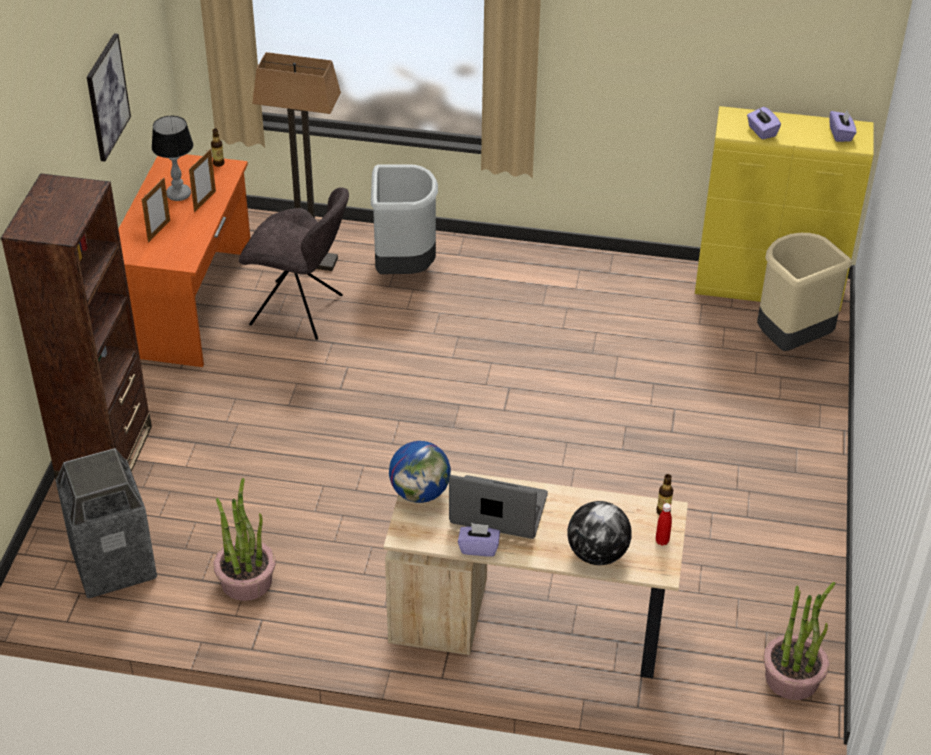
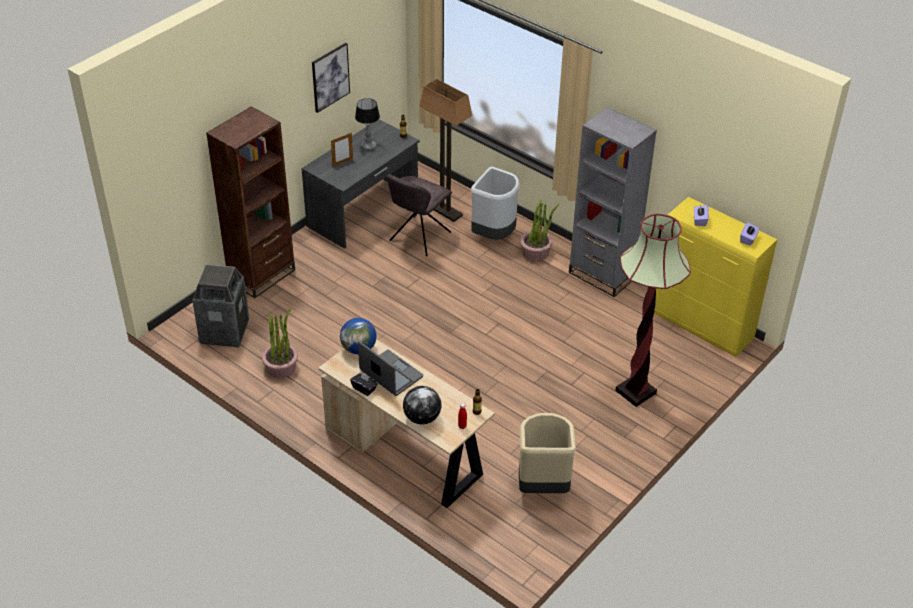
camera: 30 degrees right, 0 degrees up
orange desk [119,154,250,367] -> grey desk [301,119,420,249]
picture frame [189,149,216,212] -> none
grey chair [239,187,349,340] -> grey chair turned 75 degrees clockwise [387,174,452,256]
purple tissue box [458,523,500,557] -> black tissue box [350,373,378,396]
beige trash can [757,233,852,351] -> beige trash can moved to [519,413,576,493]
potted plant [763,582,835,700] -> potted plant moved to [520,199,559,261]
none -> grey bookcase [569,107,657,297]
none -> floor lamp [615,214,691,407]

